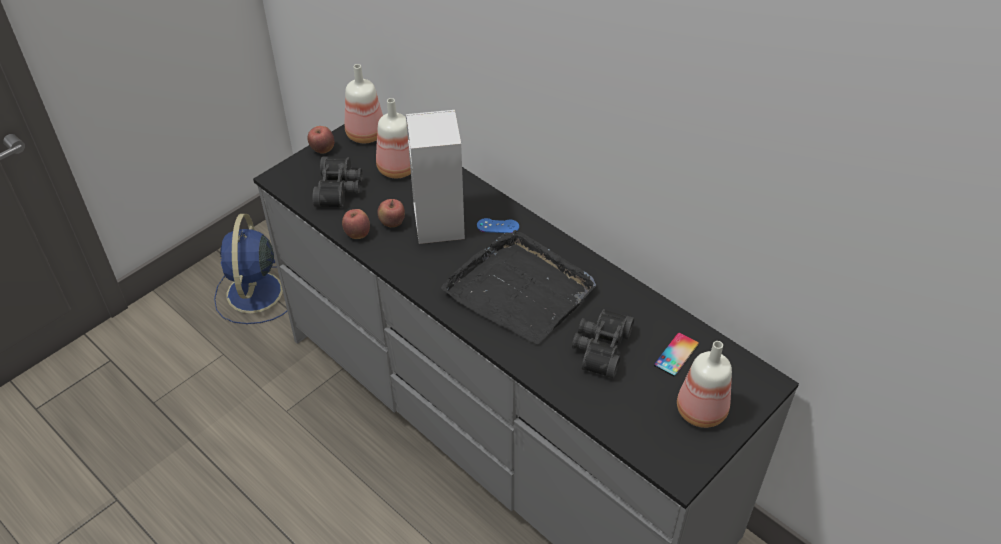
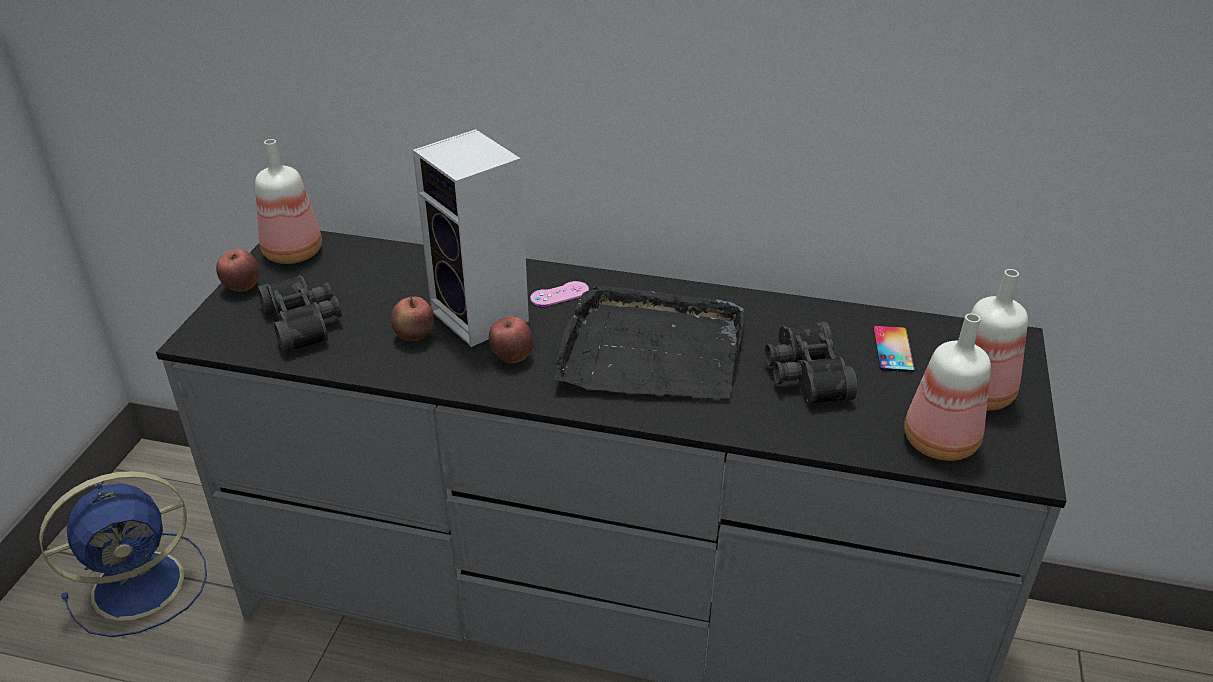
camera: 30 degrees left, 10 degrees down
blue fan [214,214,287,324] -> blue fan turned 90 degrees counterclockwise [39,471,207,637]
apple [342,209,370,239] -> apple moved to [489,316,533,363]
bottle [376,98,411,178] -> bottle moved to [904,313,991,461]
blue game controller [477,218,519,233] -> pink game controller [530,281,589,306]

